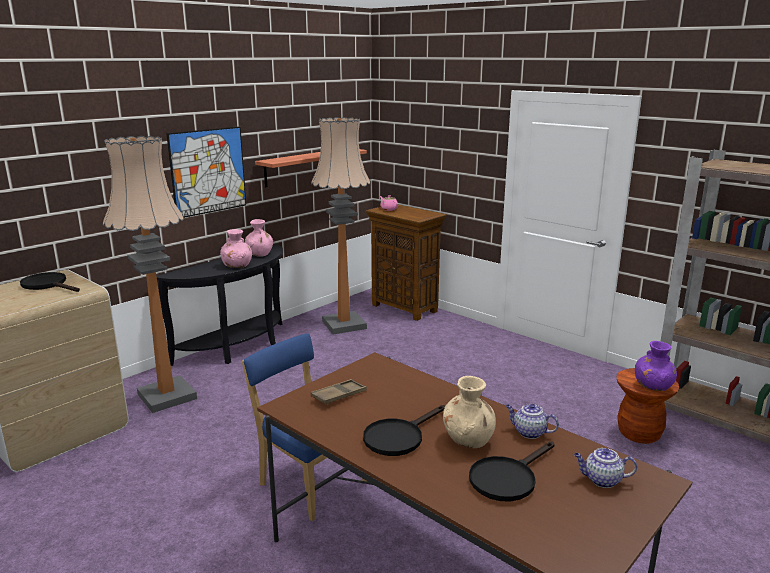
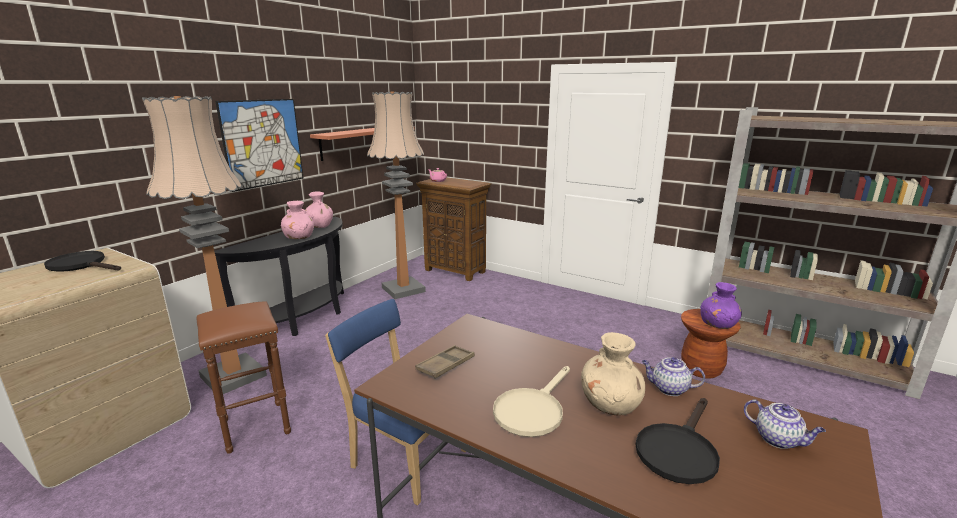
camera: 10 degrees left, 0 degrees up
black frying pan [363,405,445,456] -> beige frying pan [493,366,570,437]
teapot [574,448,637,488] -> teapot turned 135 degrees counterclockwise [744,399,826,449]
none -> brown stool [197,301,291,454]

